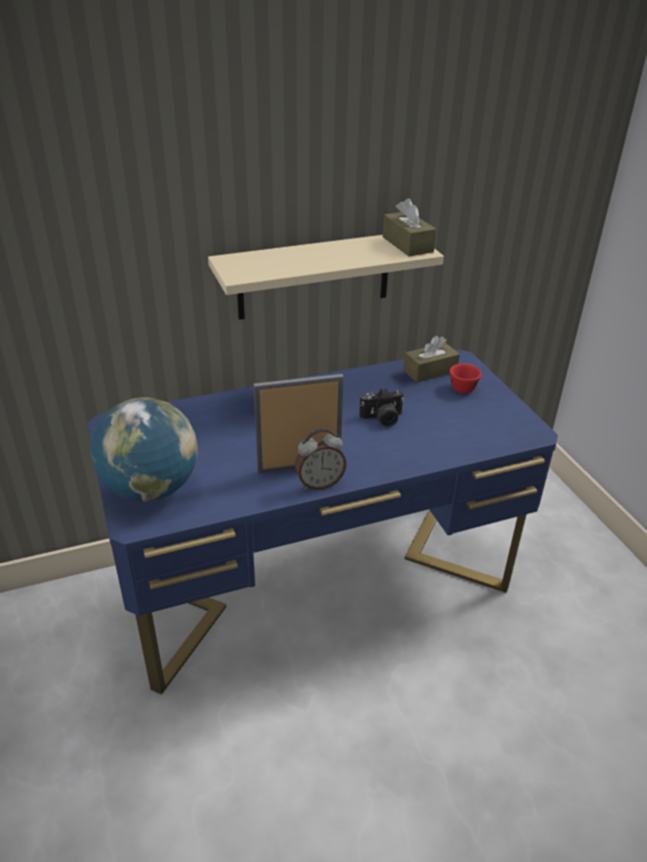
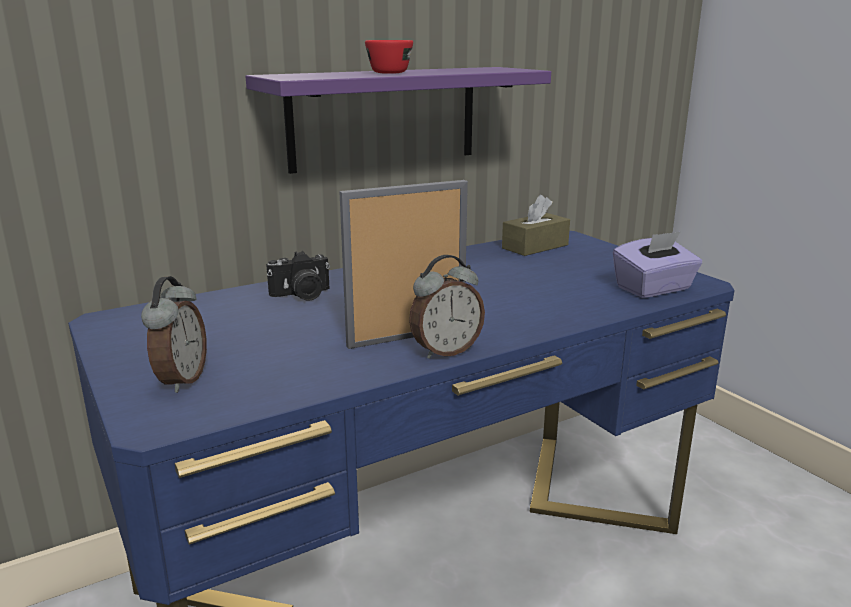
camera: 10 degrees left, 15 degrees down
globe [91,397,198,501] -> alarm clock [141,276,207,393]
beige shelf [208,235,444,320] -> purple shelf [245,67,551,174]
camera [359,388,404,426] -> camera moved to [266,251,330,300]
brown tissue box [383,198,436,256] -> none
red cup [450,364,482,393] -> red cup moved to [365,40,413,74]
none -> purple tissue box [613,231,702,298]

